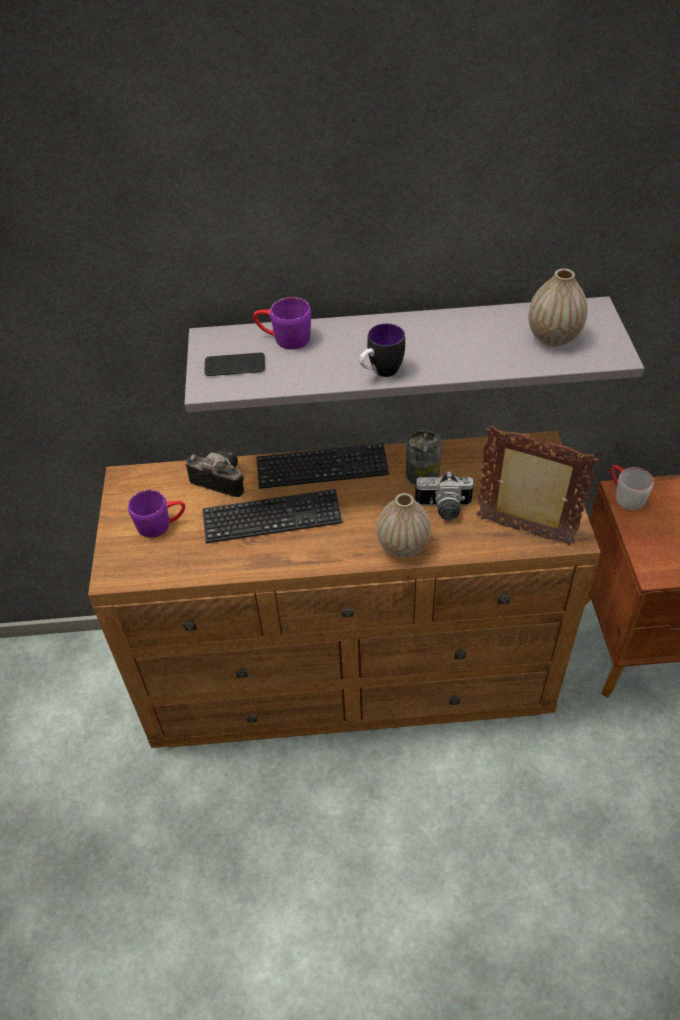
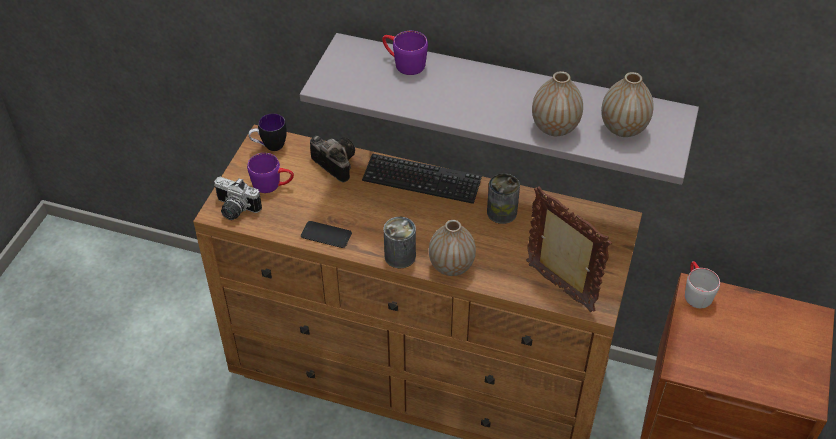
camera: 20 degrees right, 0 degrees up
keyboard [202,489,342,543] -> none
phone [204,353,265,376] -> phone moved to [301,221,352,248]
mug [359,324,405,377] -> mug moved to [248,113,287,151]
camera [415,471,474,521] -> camera moved to [214,177,262,220]
none -> can [384,217,416,268]
none -> vase [532,71,583,136]

